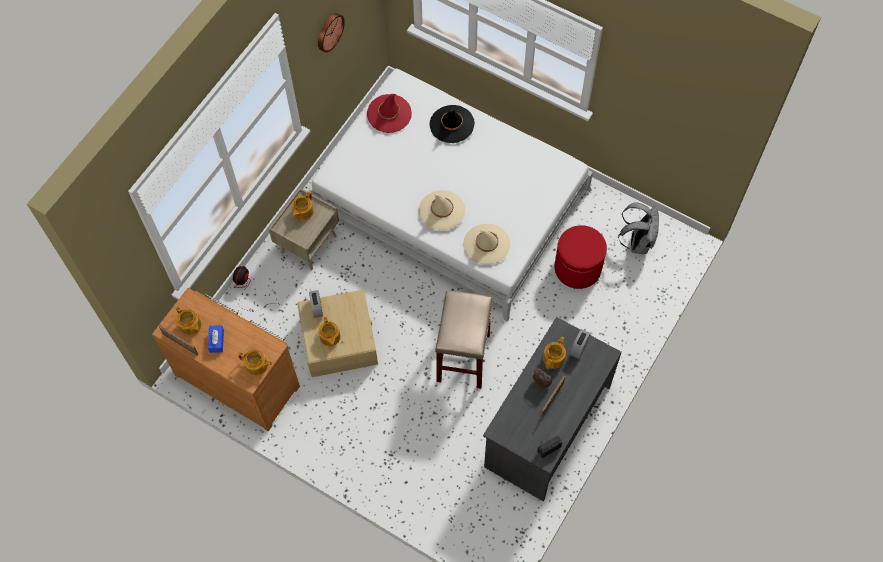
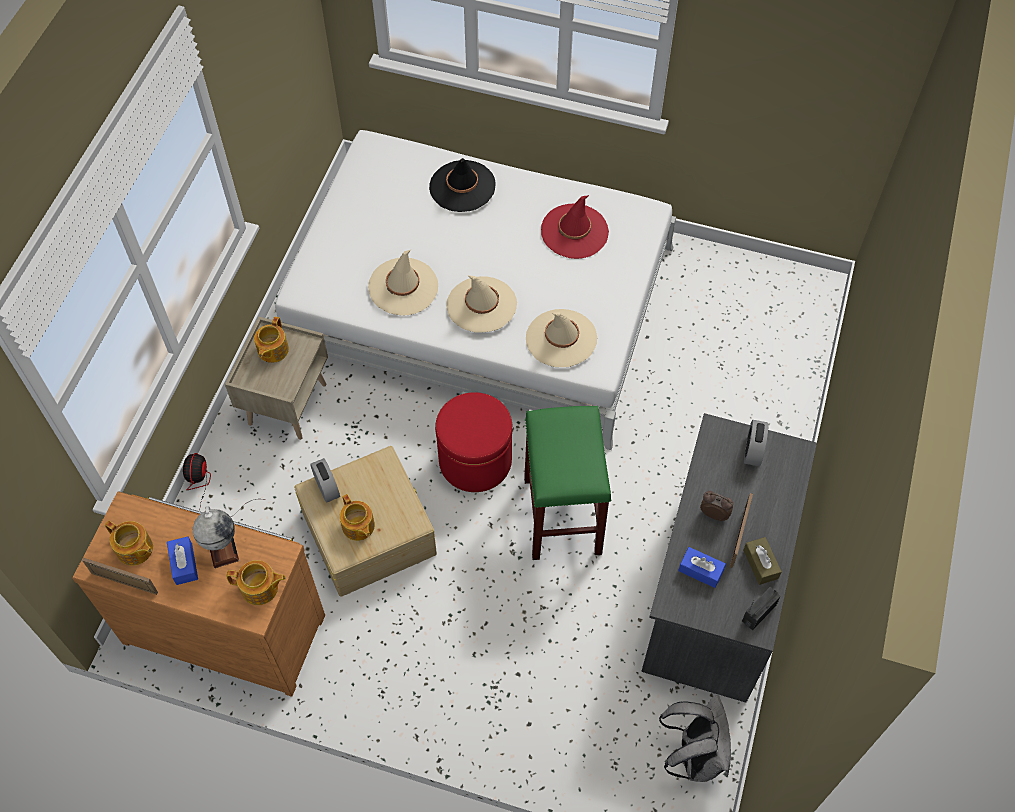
camera: 15 degrees left, 5 degrees down
wall clock [318,13,345,53] -> none
red hat [367,94,412,133] -> red hat moved to [541,195,609,259]
beige stool [435,291,493,388] -> green stool [524,406,611,560]
teapot [543,337,566,370] -> none
red ottoman [554,225,607,289] -> red ottoman moved to [435,392,513,492]
grey backpack [618,202,659,254] -> grey backpack moved to [659,695,731,782]
none -> globe [193,506,239,568]
none -> beige hat [368,249,438,316]
none -> blue tissue box [678,547,726,588]
none -> brown tissue box [743,537,782,585]

